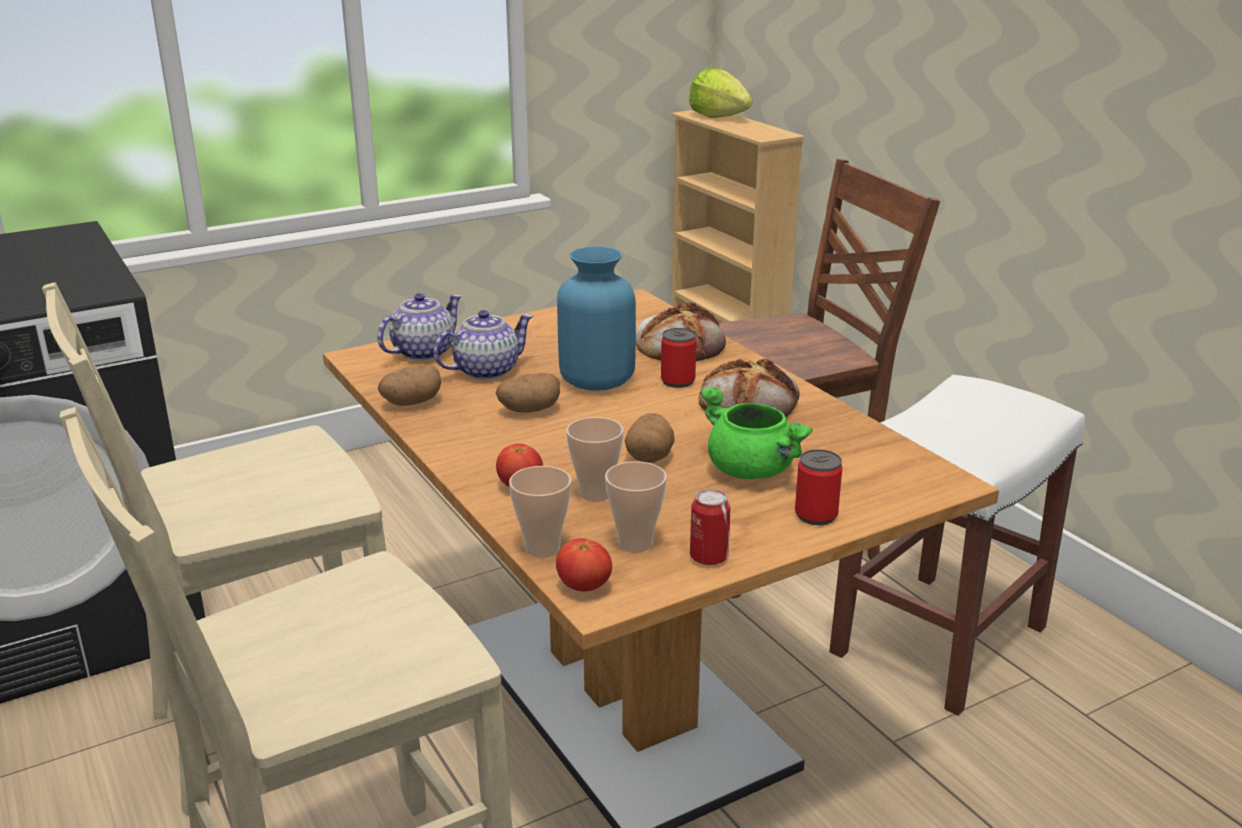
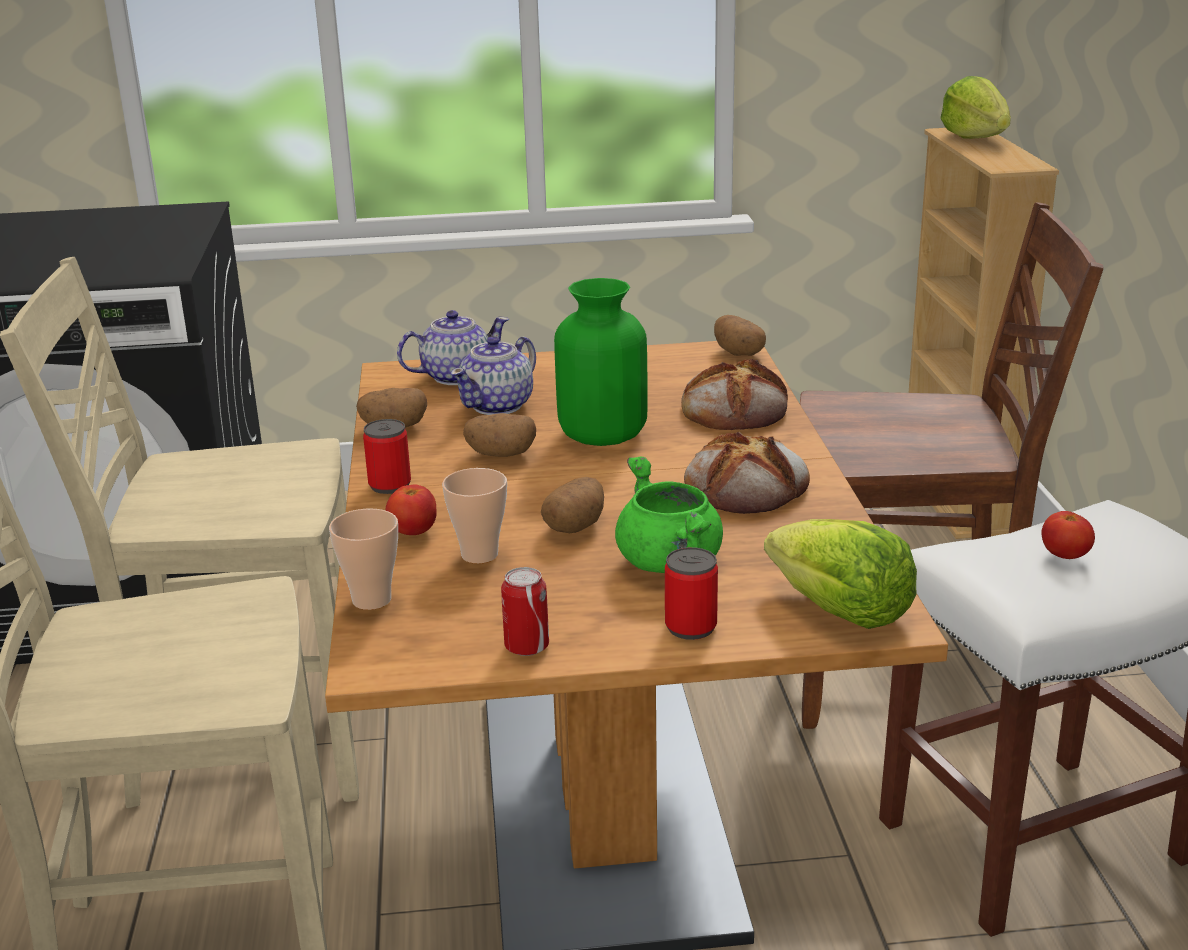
camera: 25 degrees right, 0 degrees up
teapot [434,310,533,380] -> teapot turned 135 degrees clockwise [451,336,536,415]
tomato [556,538,612,592] -> tomato moved to [1041,511,1095,559]
blue vase [557,246,636,391] -> green vase [554,278,648,446]
cup [605,461,667,553] -> none
can [661,328,697,388] -> can moved to [363,419,411,494]
none -> potato [714,315,766,356]
none -> lettuce [764,519,917,629]

